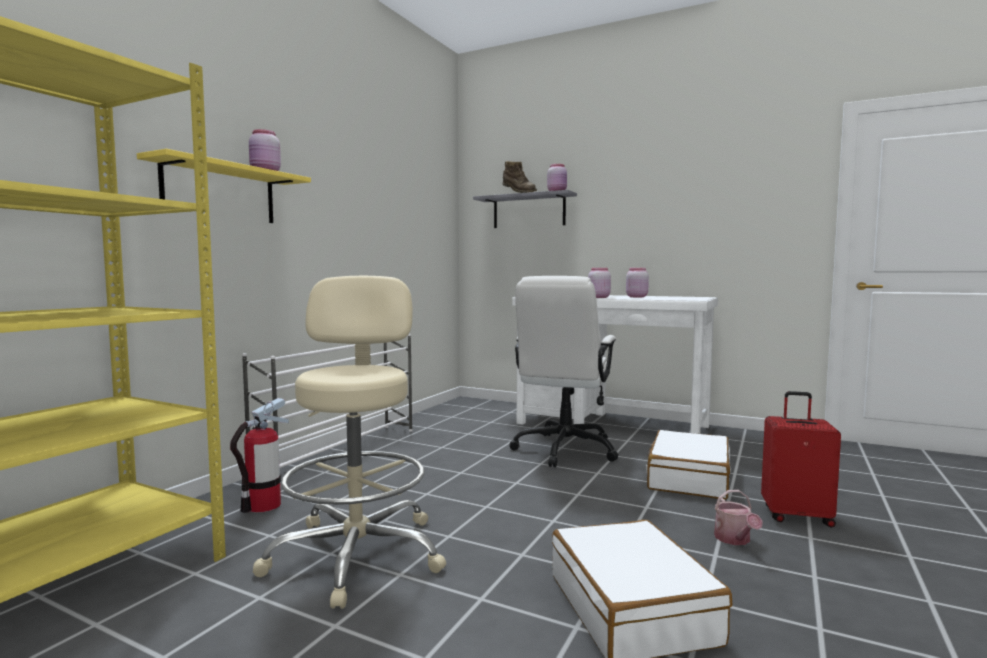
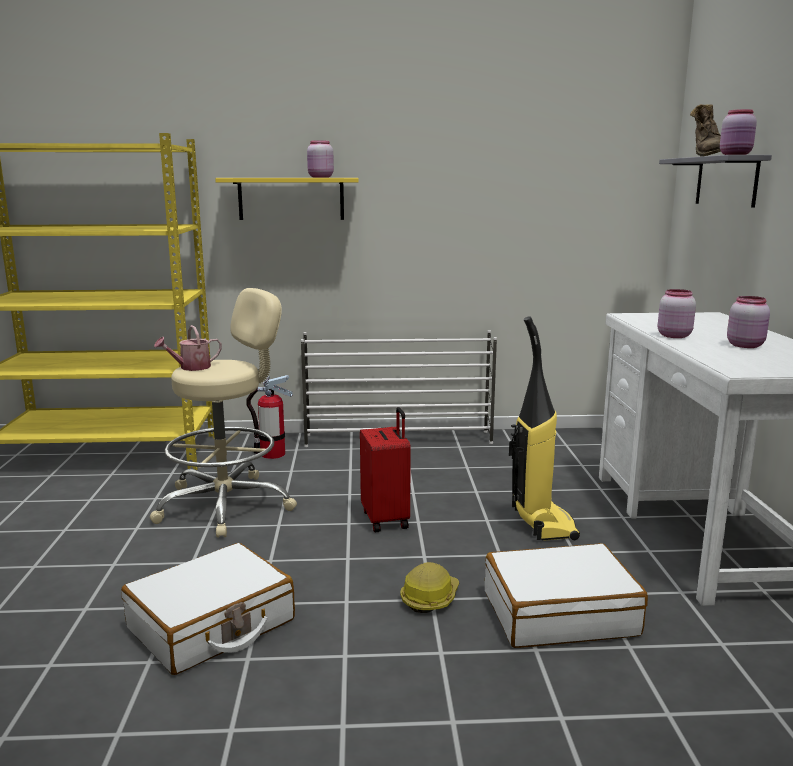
camera: 60 degrees right, 10 degrees up
white office chair [509,276,618,467] -> vacuum cleaner [509,316,580,540]
watering can [714,490,763,545] -> watering can moved to [154,325,222,371]
red suitcase [761,391,841,528] -> red suitcase moved to [360,407,411,532]
none -> hard hat [400,562,459,613]

